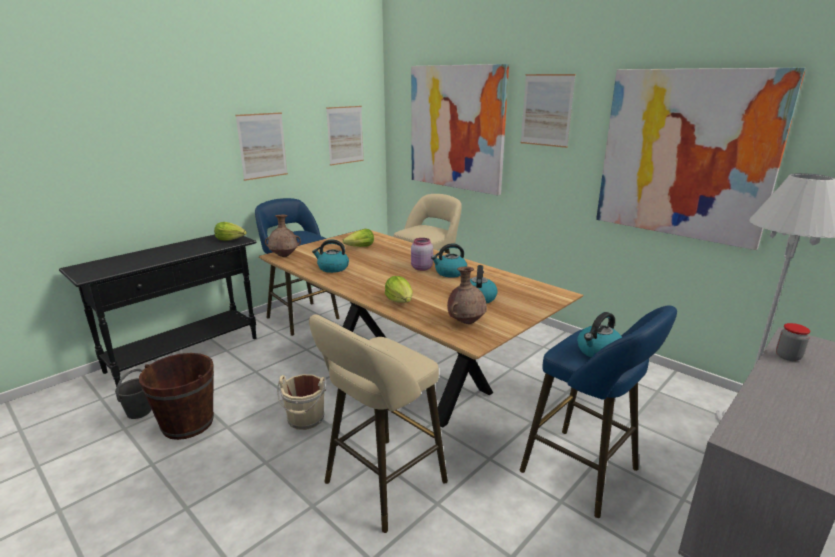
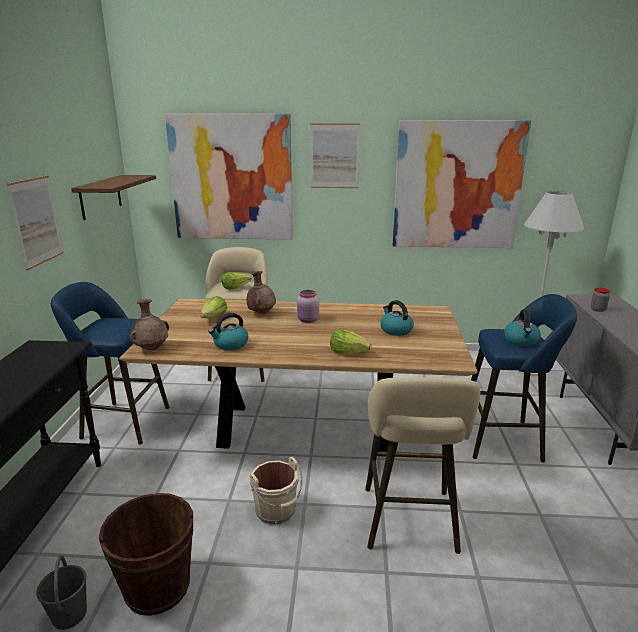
camera: 40 degrees left, 0 degrees up
lettuce [214,222,247,241] -> lettuce moved to [222,272,252,290]
picture [326,106,364,166] -> brown shelf [71,175,156,220]
kettle [431,244,467,278] -> none
brown vase [447,267,487,324] -> brown vase moved to [246,271,276,314]

